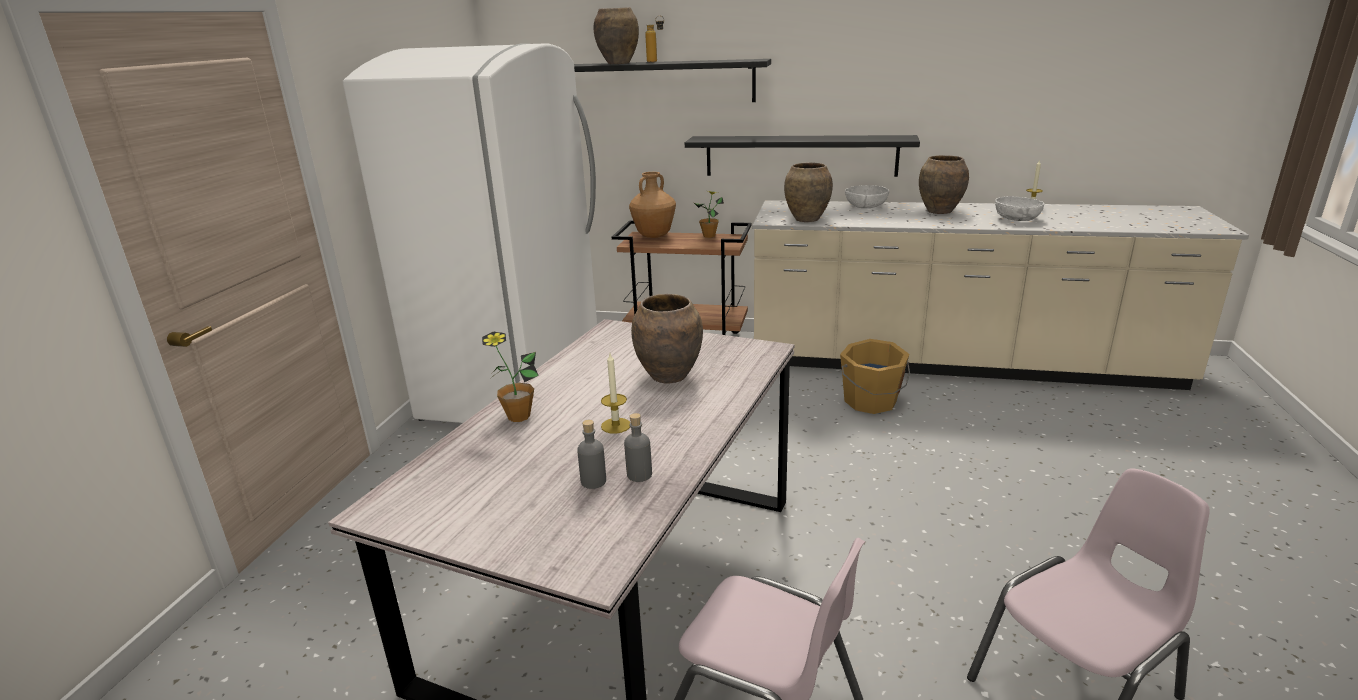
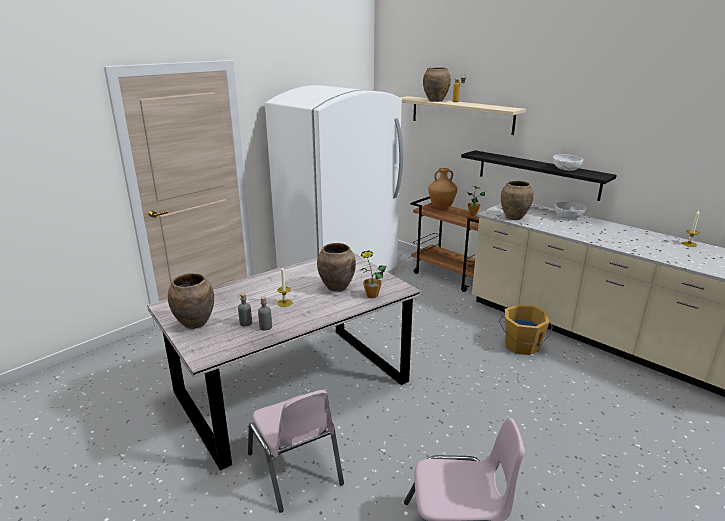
camera: 30 degrees right, 0 degrees up
potted plant [482,331,539,422] -> potted plant moved to [360,251,387,298]
black shelf [574,59,771,102] -> beige shelf [399,96,526,135]
brown vase [919,155,969,214] -> brown vase moved to [168,273,214,329]
white bowl [995,196,1044,221] -> white bowl moved to [553,154,583,171]

